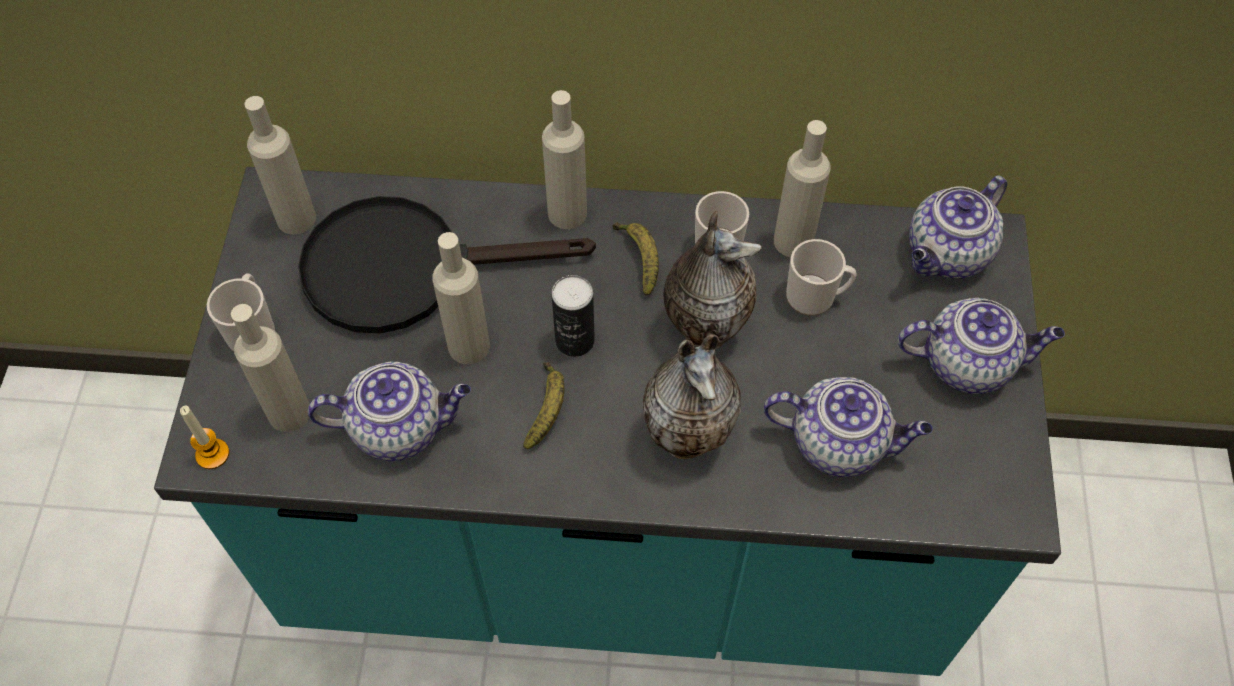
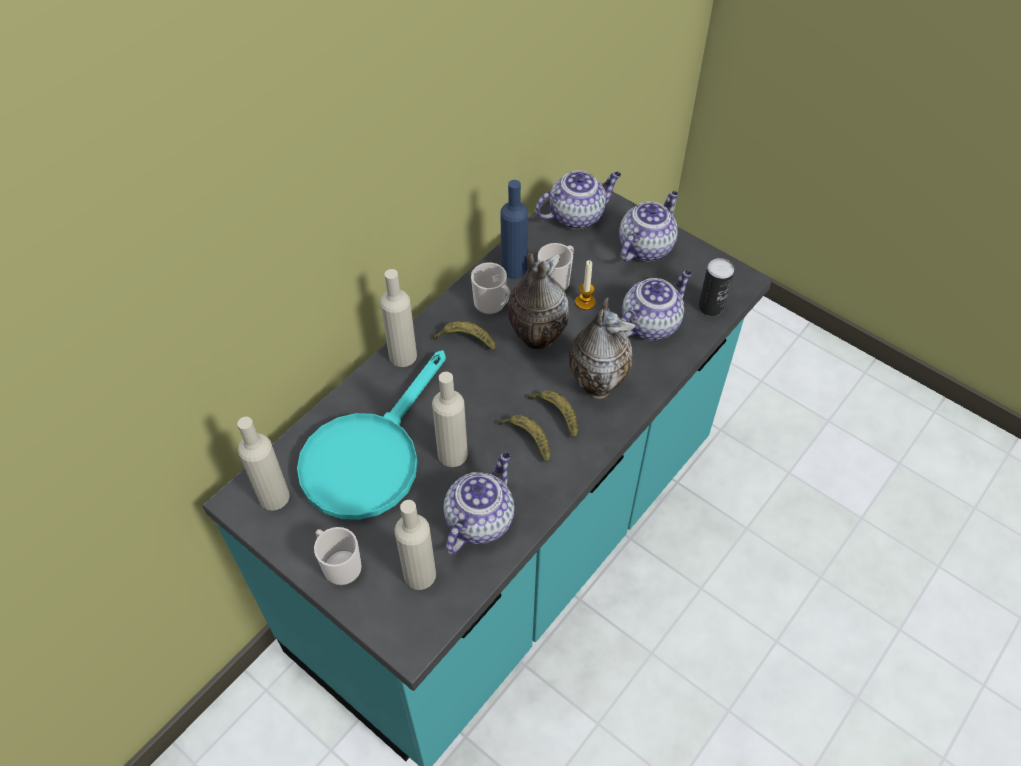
camera: 55 degrees left, 5 degrees down
candle [180,406,229,469] -> candle moved to [575,260,596,310]
black frying pan [298,196,596,334] -> turquoise frying pan [297,350,446,520]
can [551,275,595,357] -> can moved to [698,258,734,316]
beige bottle [774,120,831,257] -> blue bottle [501,180,528,279]
teapot [909,175,1007,279] -> teapot turned 105 degrees counterclockwise [535,170,621,229]
none -> banana [528,390,578,438]

